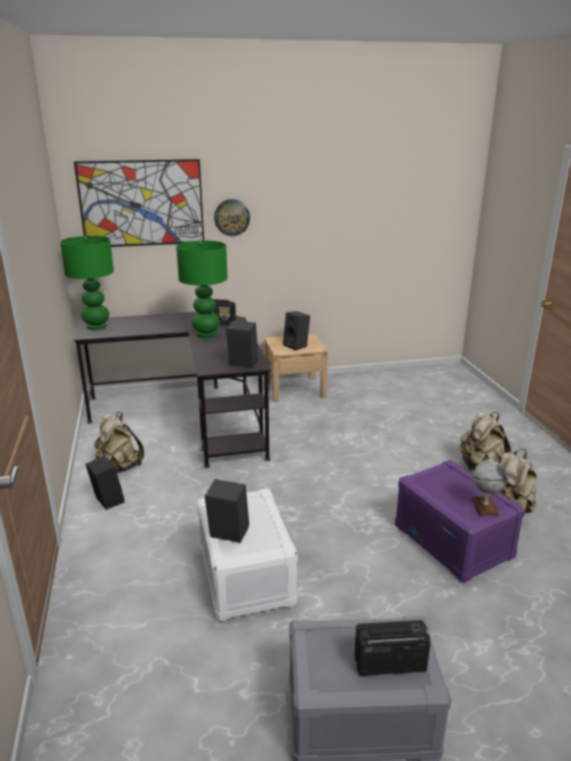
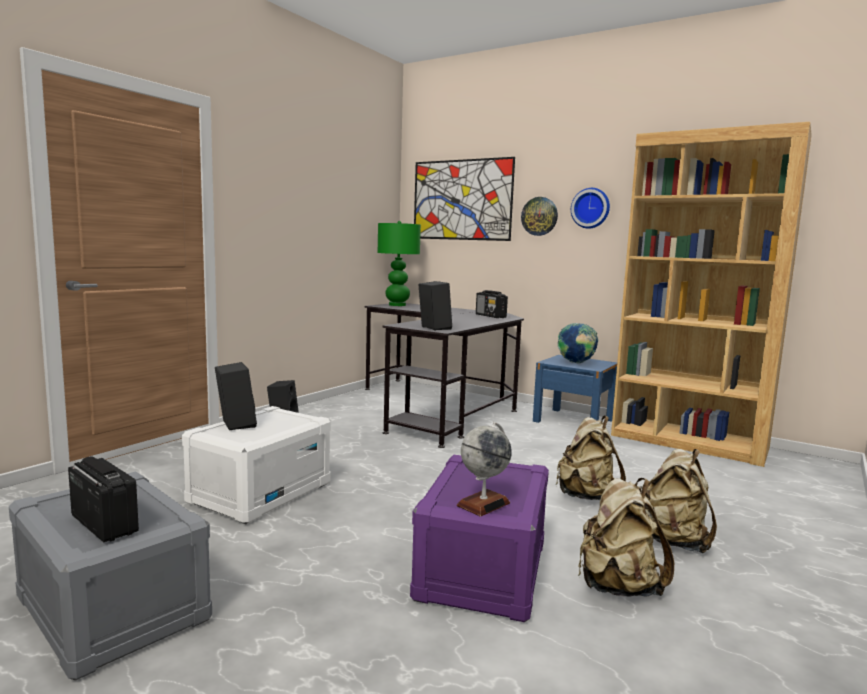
camera: 45 degrees right, 15 degrees down
beige backpack [94,412,144,473] -> beige backpack moved to [556,416,626,500]
green table lamp [176,240,228,338] -> none
beige nightstand [264,334,328,403] -> blue nightstand [533,355,617,423]
black speaker [283,311,310,350] -> globe [558,323,598,364]
none -> wall clock [571,188,610,229]
none -> brown bookcase [611,122,812,467]

